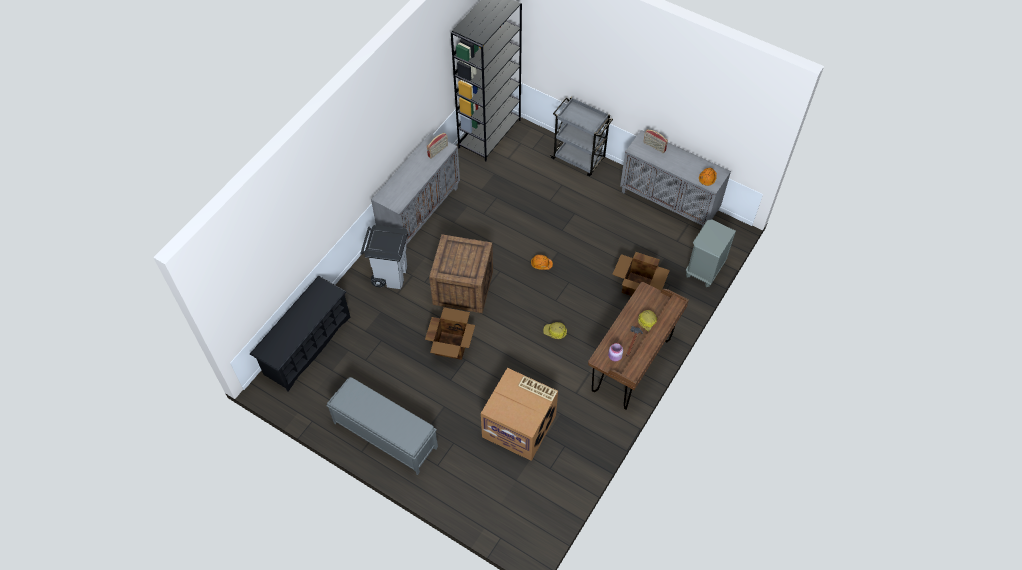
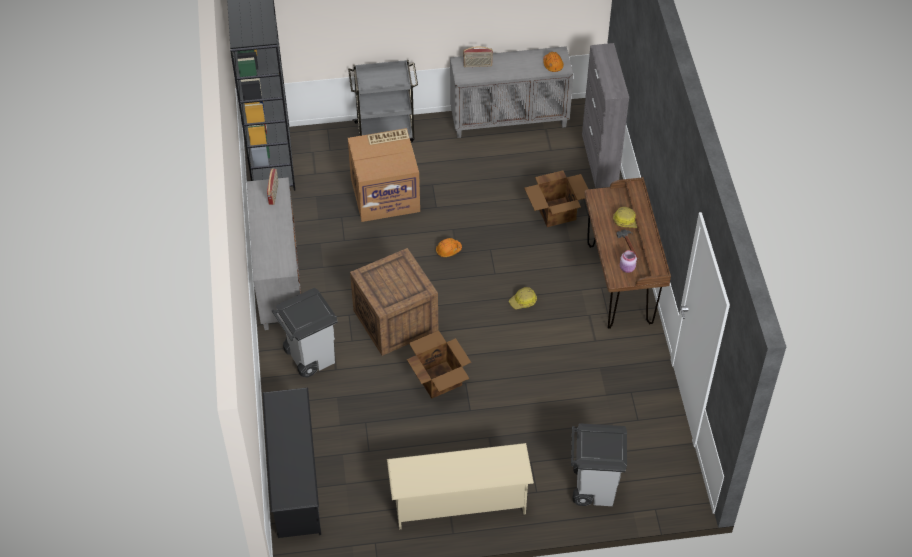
camera: 40 degrees left, 5 degrees down
grey bench [326,377,438,475] -> beige shoe rack [387,443,534,529]
cardboard box [481,368,558,461] -> cardboard box moved to [348,128,420,222]
grey nightstand [686,220,736,287] -> grey cabinet [582,43,629,188]
none -> grey trash can [571,423,627,506]

